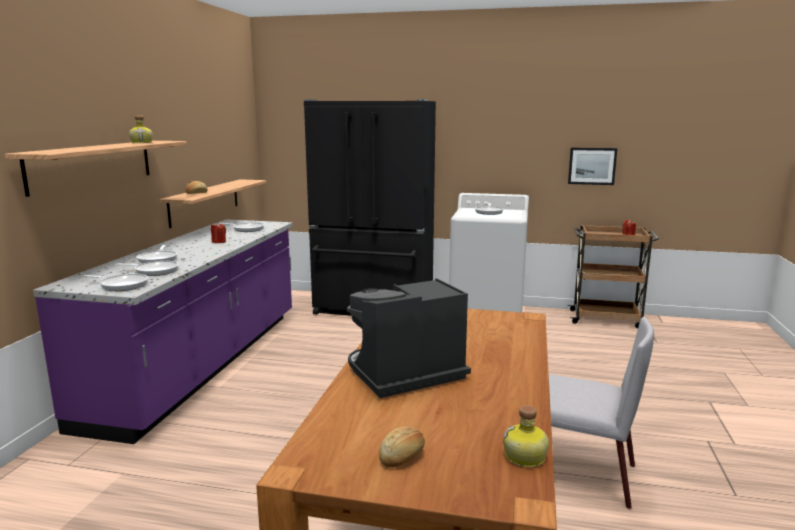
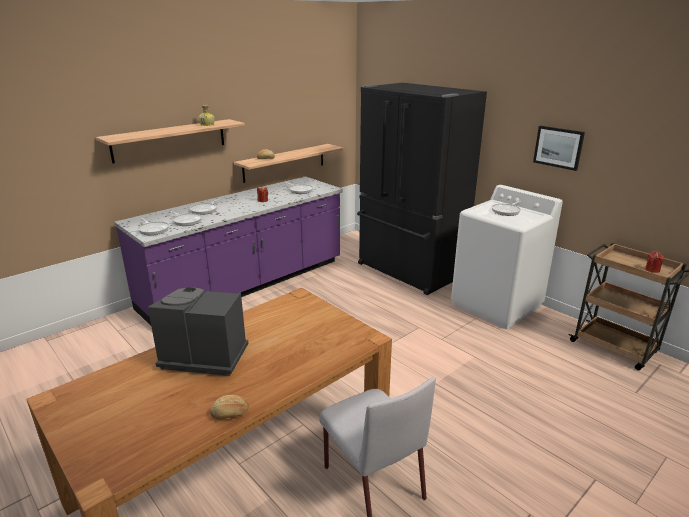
camera: 35 degrees right, 10 degrees up
bread [379,426,425,468] -> bread moved to [210,395,249,419]
bottle [503,405,549,467] -> none
picture [568,148,617,185] -> picture moved to [533,126,585,171]

